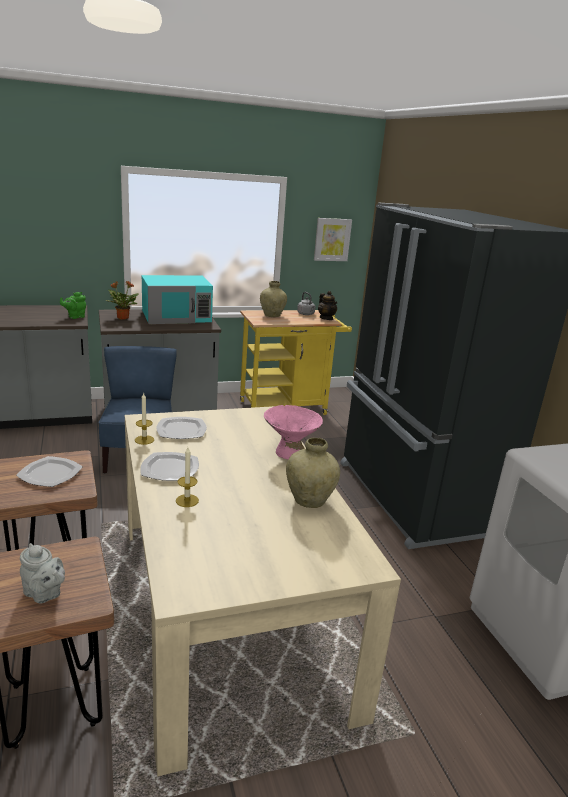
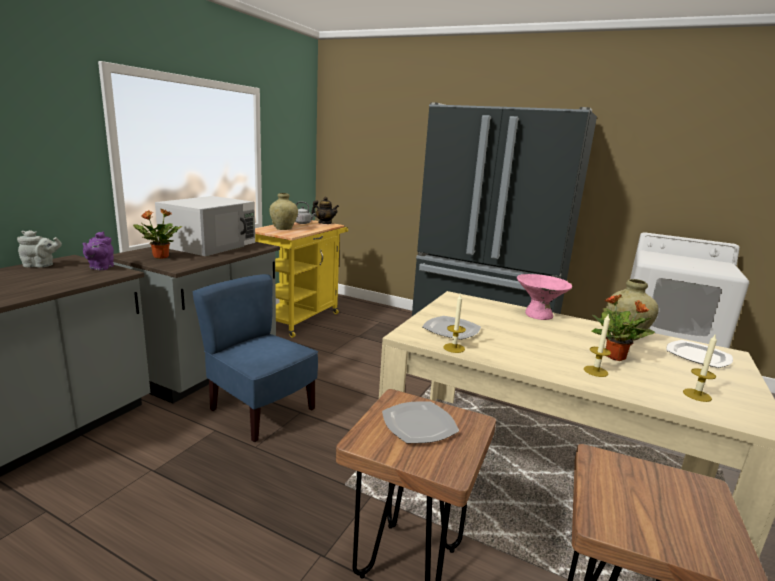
camera: 45 degrees left, 5 degrees down
grey teapot [20,543,65,603] -> grey teapot moved to [17,230,62,268]
green teapot [60,292,86,319] -> purple teapot [83,232,114,270]
plate [140,452,199,481] -> plate moved to [666,340,733,368]
turquoise microwave [142,275,213,324] -> white microwave [155,196,255,256]
picture [314,218,352,261] -> none
none -> potted plant [591,294,655,361]
none -> candle [683,333,717,402]

